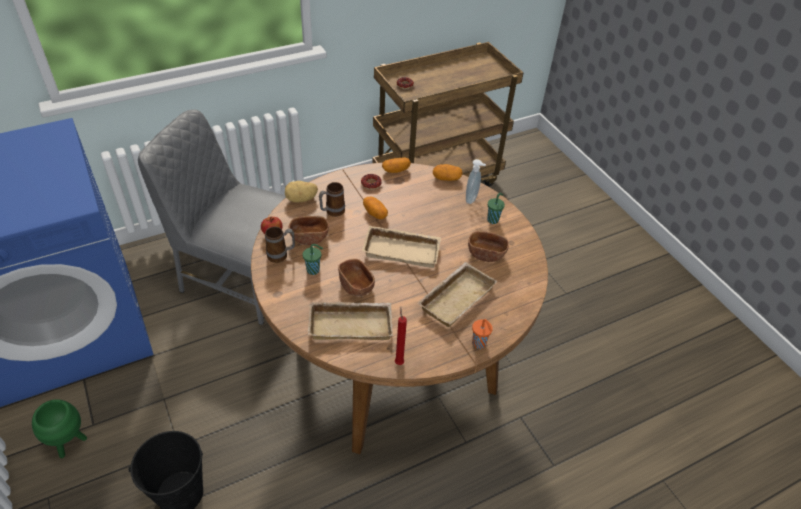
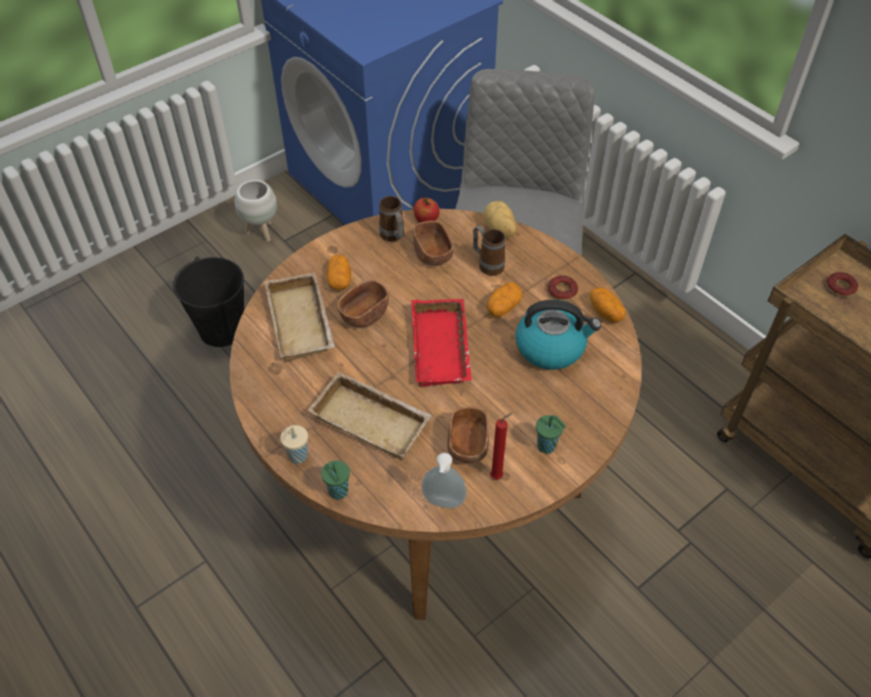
camera: 80 degrees right, 5 degrees up
green planter [32,399,87,458] -> white planter [235,180,277,242]
green cup [303,244,323,275] -> green cup moved to [321,460,350,500]
beige tray [362,225,441,268] -> red tray [411,299,472,387]
red candle [395,307,407,365] -> red candle moved to [490,412,513,480]
potato [433,164,462,181] -> potato moved to [326,254,351,290]
soap dispenser [466,159,486,204] -> soap dispenser moved to [421,453,467,508]
orange cup [472,319,493,349] -> beige cup [280,425,308,464]
none -> kettle [515,300,601,370]

